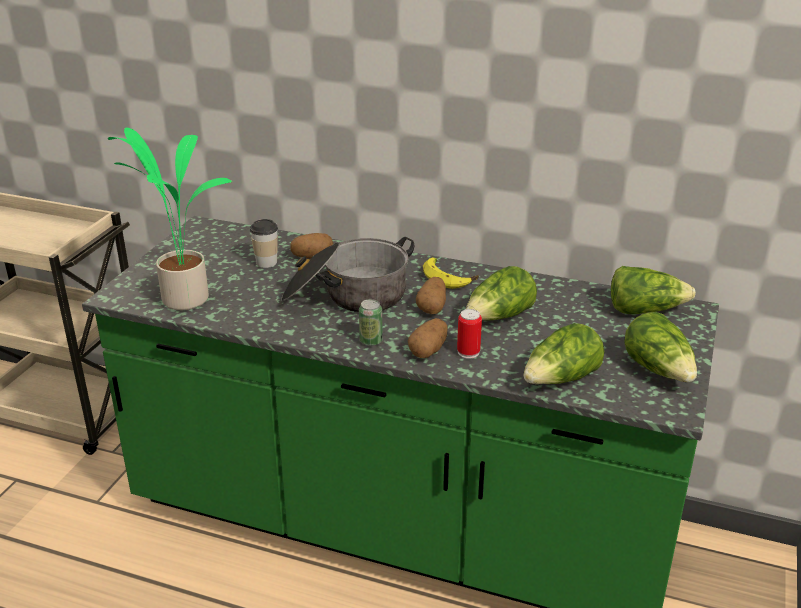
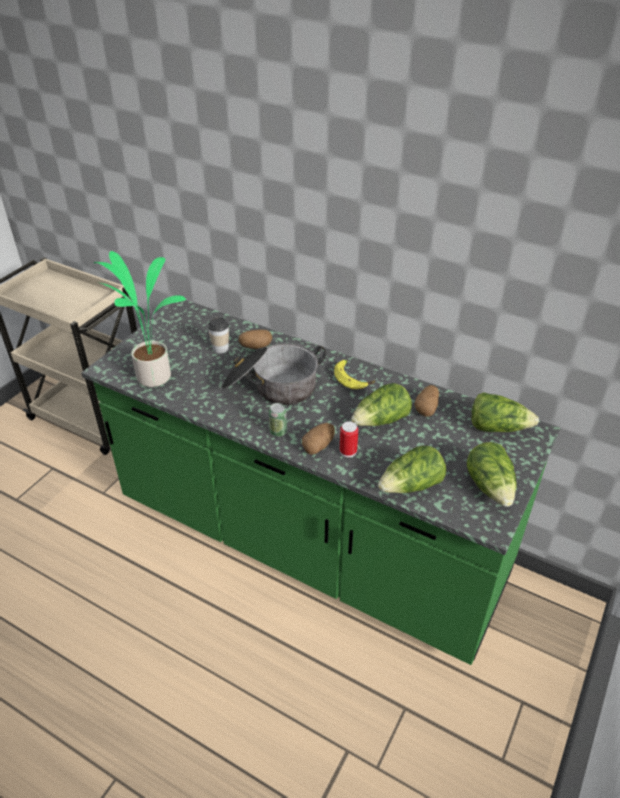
camera: 10 degrees right, 10 degrees up
potato [416,277,446,314] -> potato moved to [415,385,439,417]

